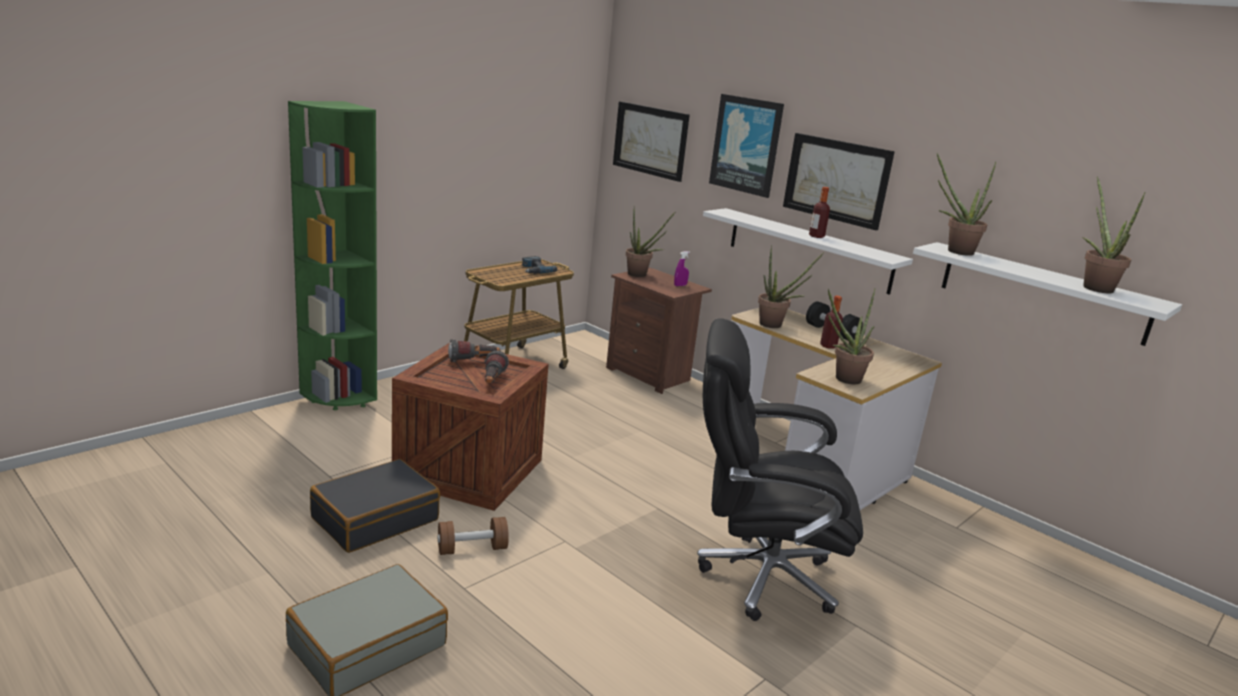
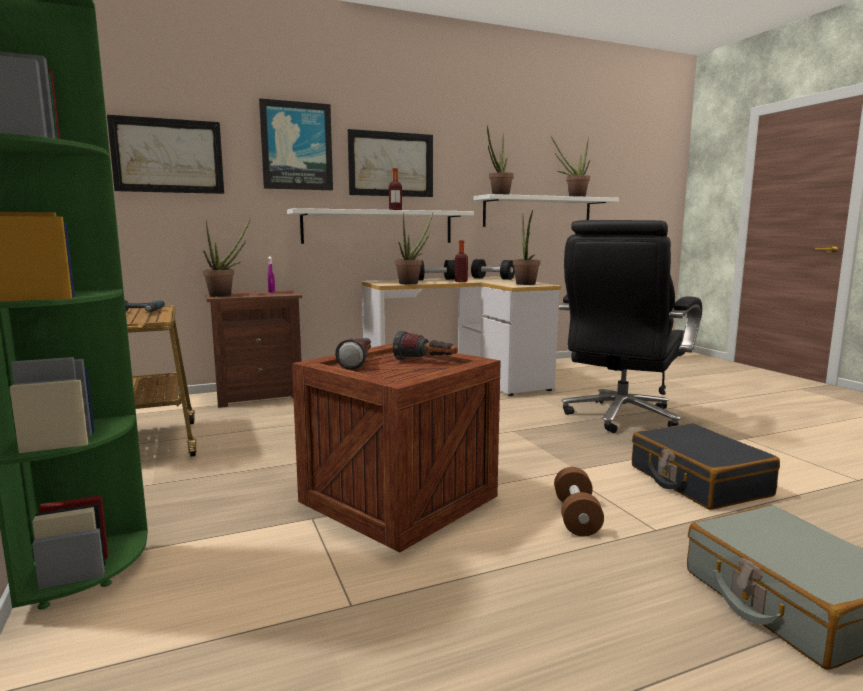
camera: 65 degrees left, 10 degrees down
black suitcase [310,459,440,553] -> black suitcase moved to [632,423,780,510]
none -> black dumbbell [471,259,515,280]

